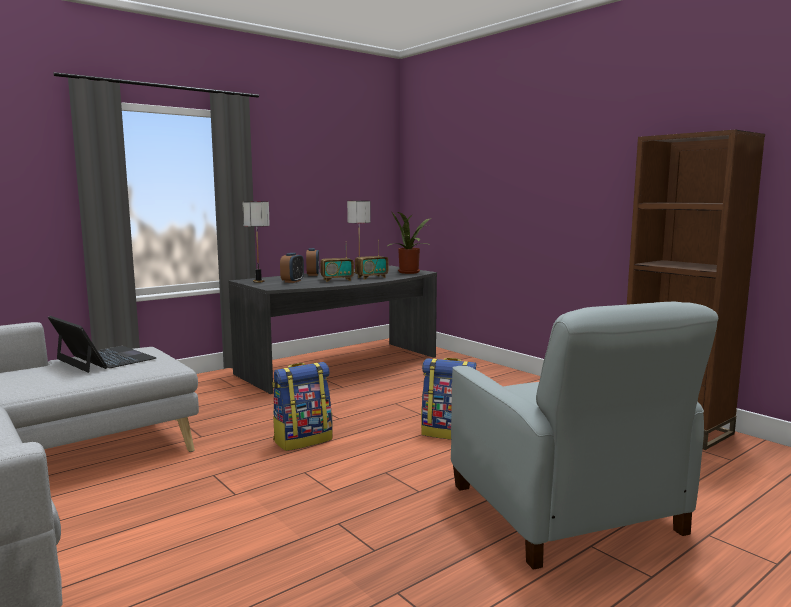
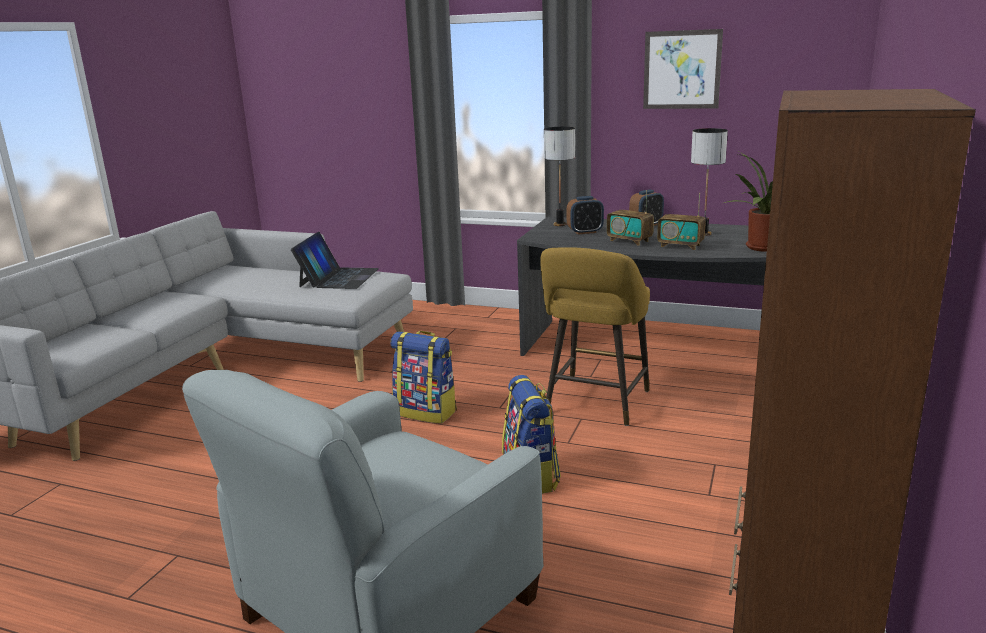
camera: 60 degrees right, 10 degrees up
none -> yellow stool [540,247,650,426]
none -> picture [643,29,723,109]

